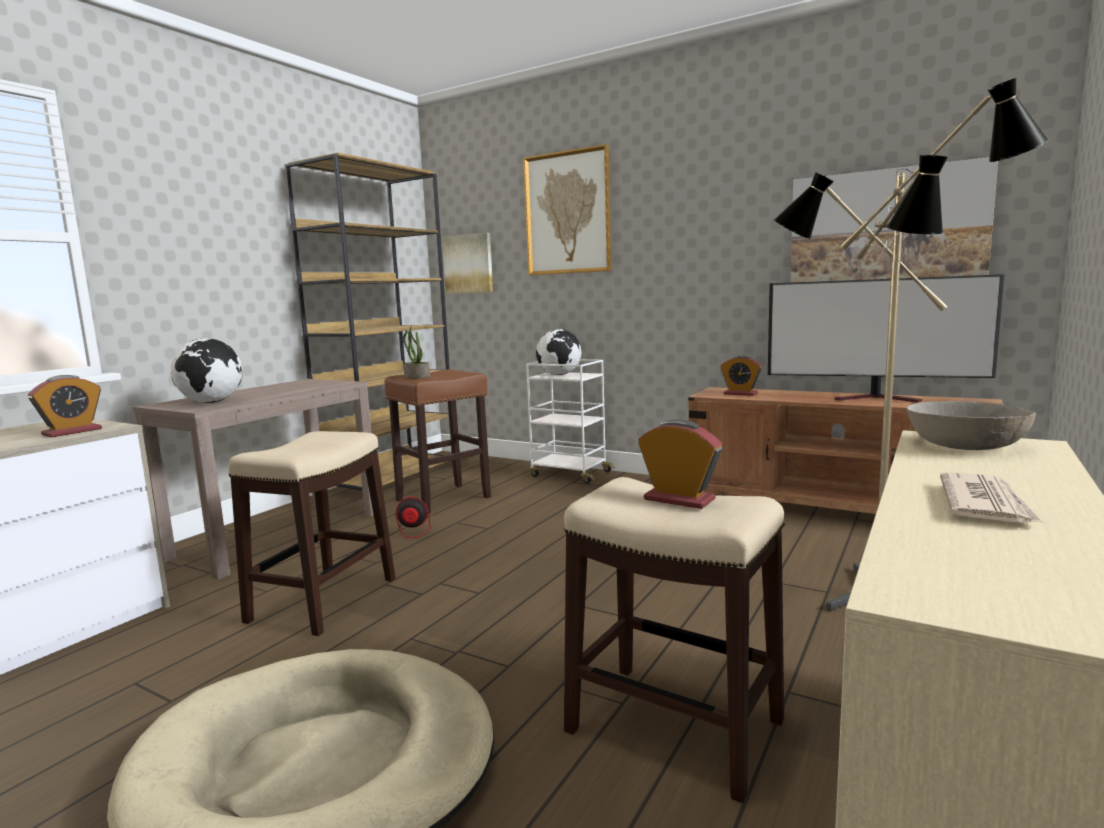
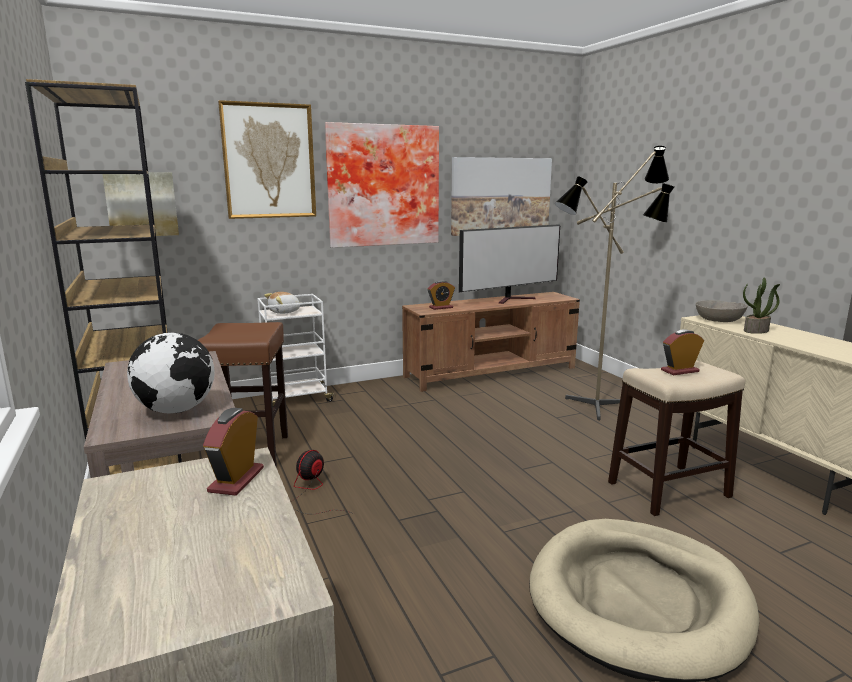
camera: 55 degrees left, 5 degrees up
alarm clock [28,375,102,437] -> alarm clock turned 150 degrees counterclockwise [203,408,264,496]
stool [229,431,395,636] -> none
potted plant [403,324,430,378] -> potted plant moved to [743,277,780,334]
globe [536,329,582,375] -> plush toy [264,292,301,314]
newspaper [940,472,1043,523] -> none
none -> picture [325,122,439,248]

